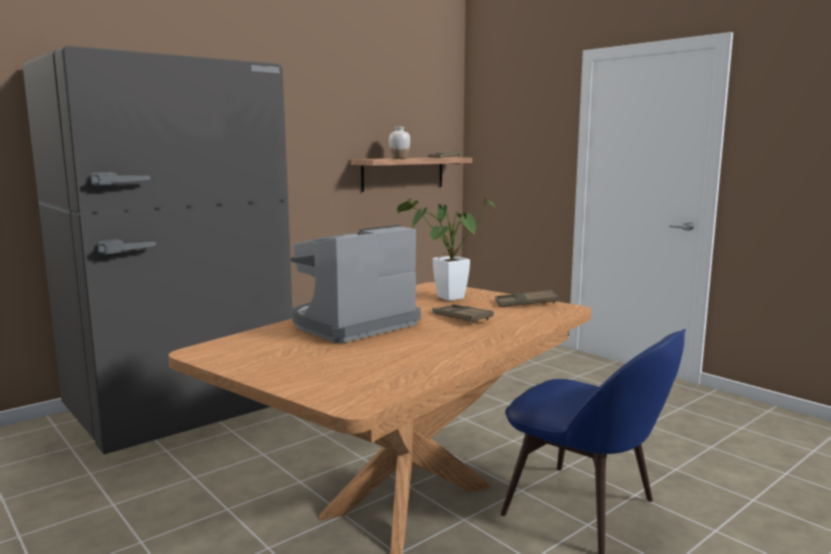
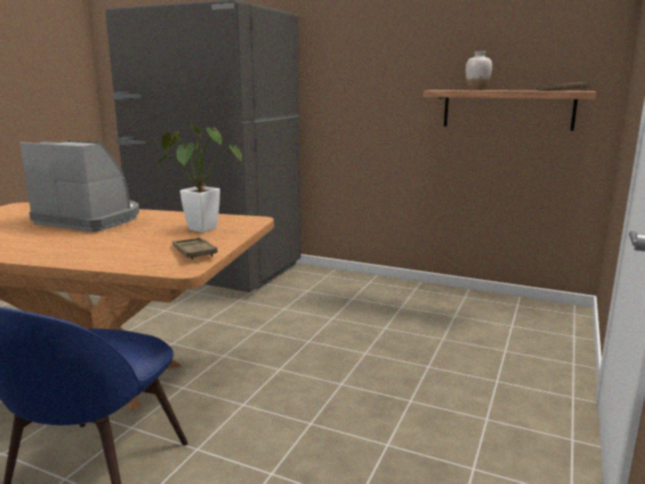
camera: 65 degrees right, 5 degrees up
brown tray [432,304,494,323] -> none

